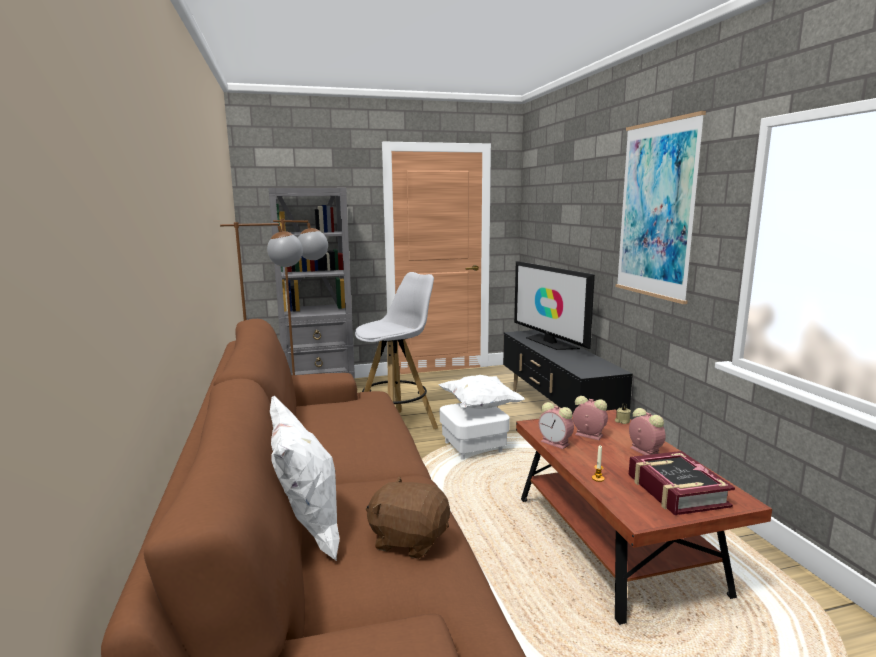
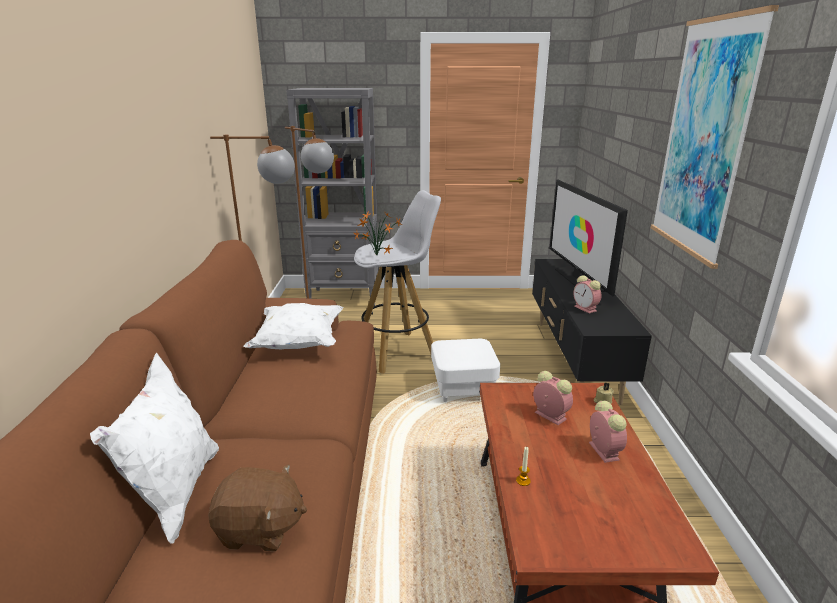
camera: 15 degrees right, 10 degrees up
brown plush toy [366,476,450,559] -> brown plush toy turned 150 degrees clockwise [208,464,307,551]
white pillow [439,375,525,409] -> white pillow moved to [243,303,343,349]
alarm clock [539,402,574,449] -> alarm clock moved to [573,275,601,314]
book [629,451,735,515] -> none
none -> potted plant [354,211,402,256]

